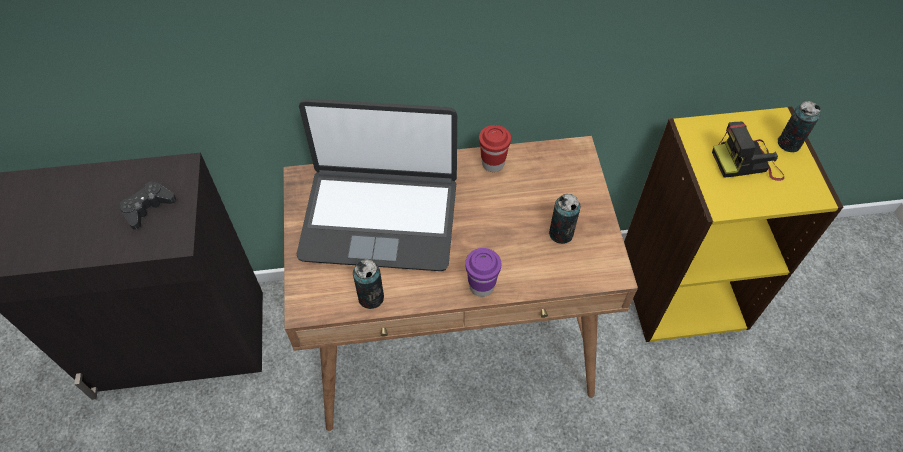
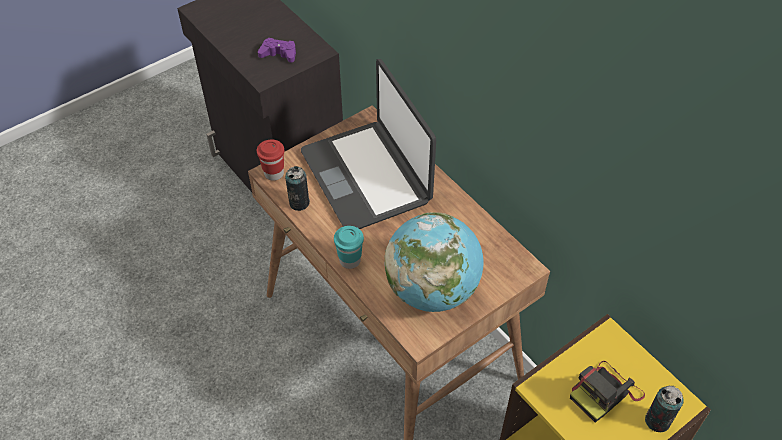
camera: 60 degrees right, 5 degrees down
black game controller [119,181,176,230] -> purple game controller [258,38,296,62]
purple cup [465,248,501,297] -> turquoise cup [334,226,364,269]
red cup [479,125,511,172] -> red cup moved to [257,140,284,181]
can [549,194,580,244] -> globe [385,212,483,312]
camera [712,122,784,181] -> camera turned 90 degrees counterclockwise [570,361,645,422]

